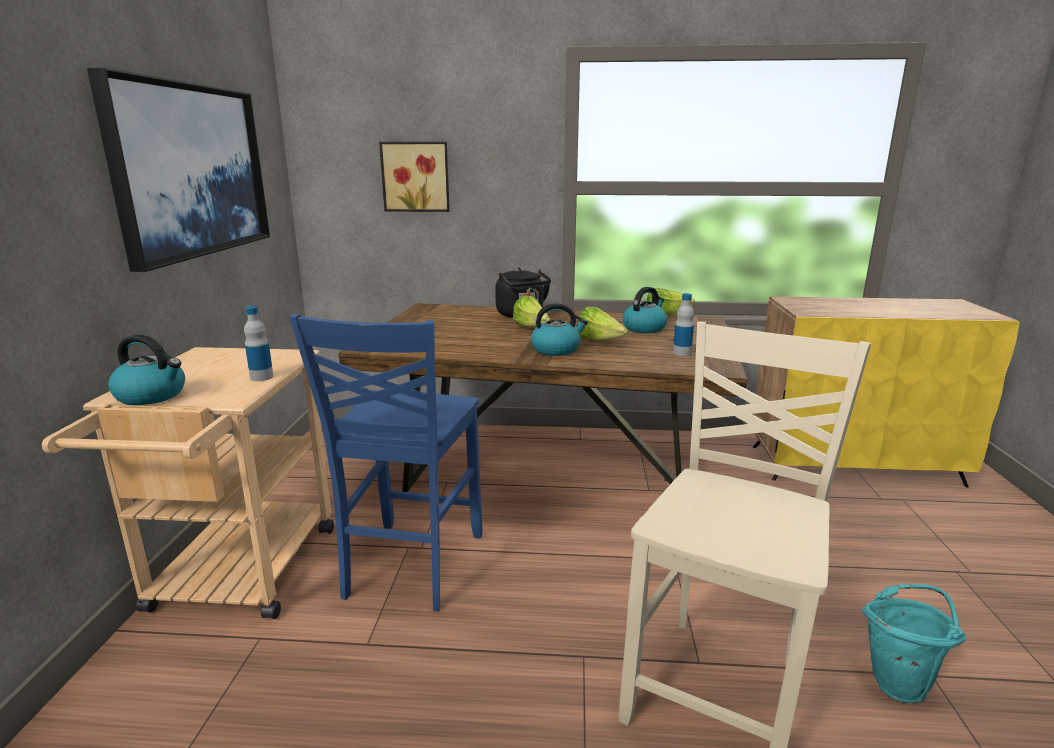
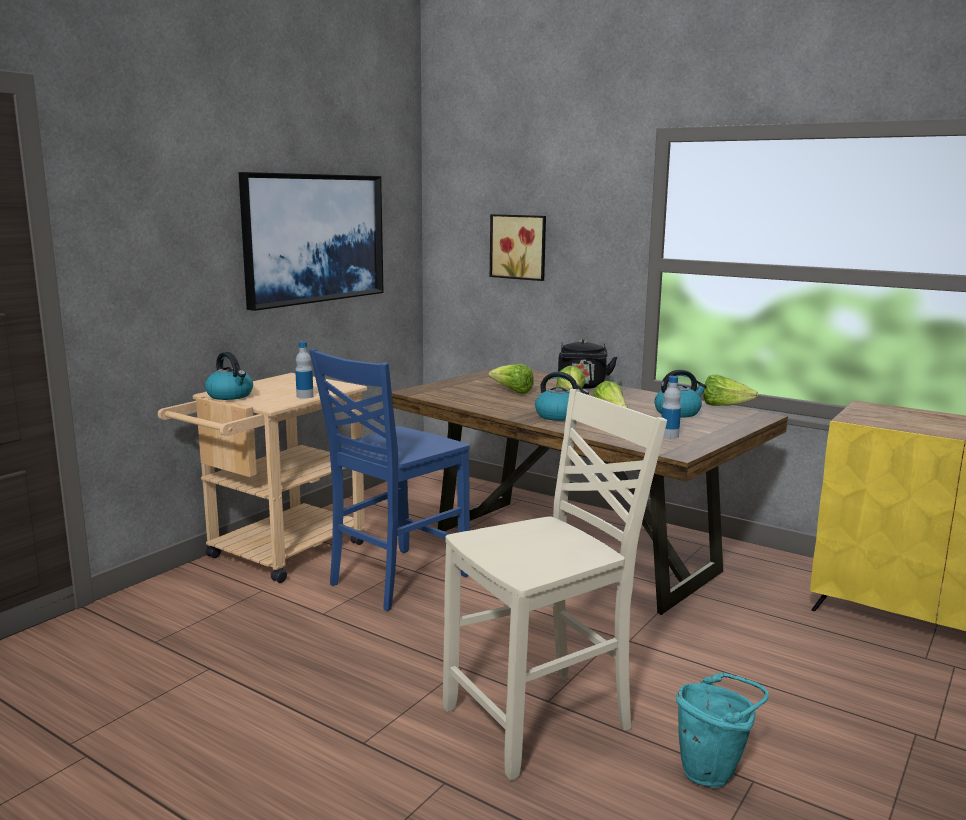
camera: 30 degrees right, 5 degrees down
none -> lettuce [488,364,534,394]

